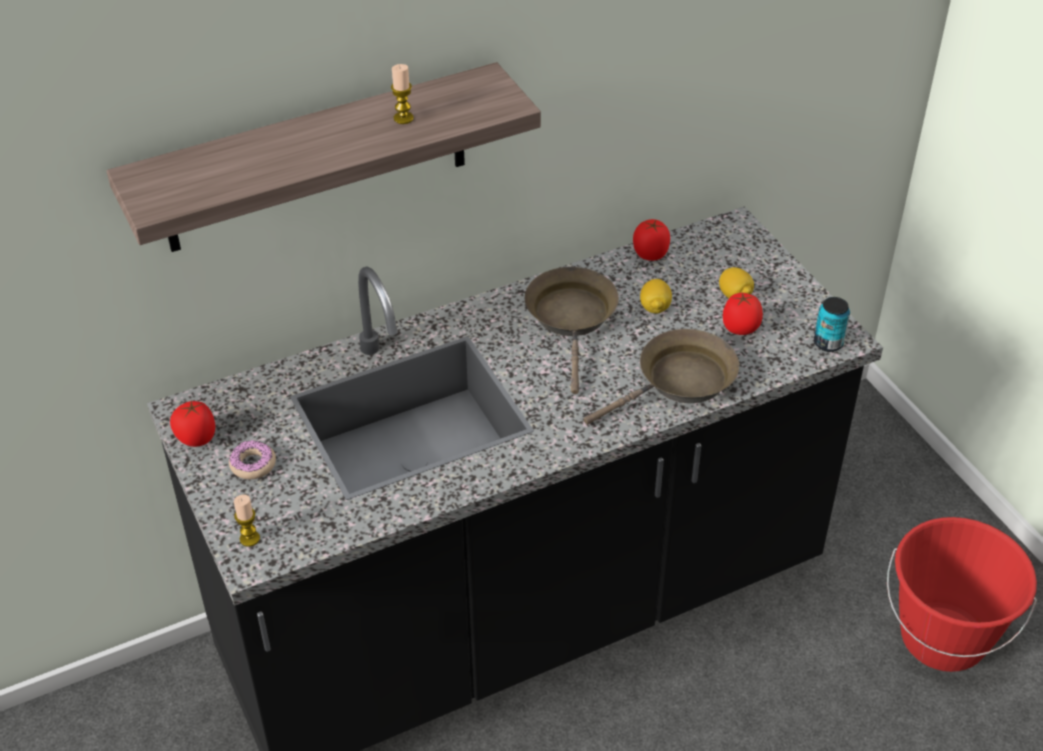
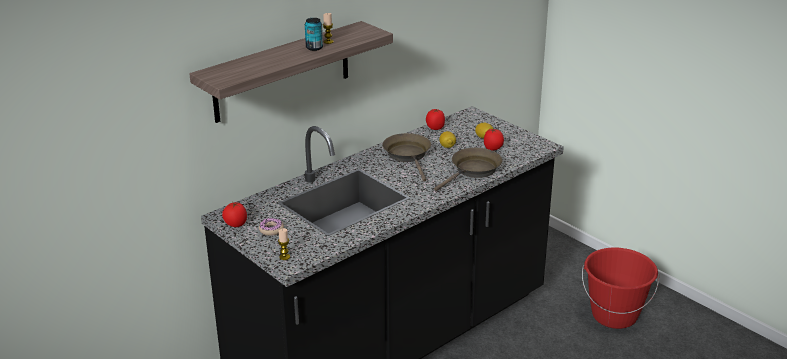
camera: 15 degrees left, 15 degrees down
can [814,297,850,352] -> can moved to [305,18,323,51]

